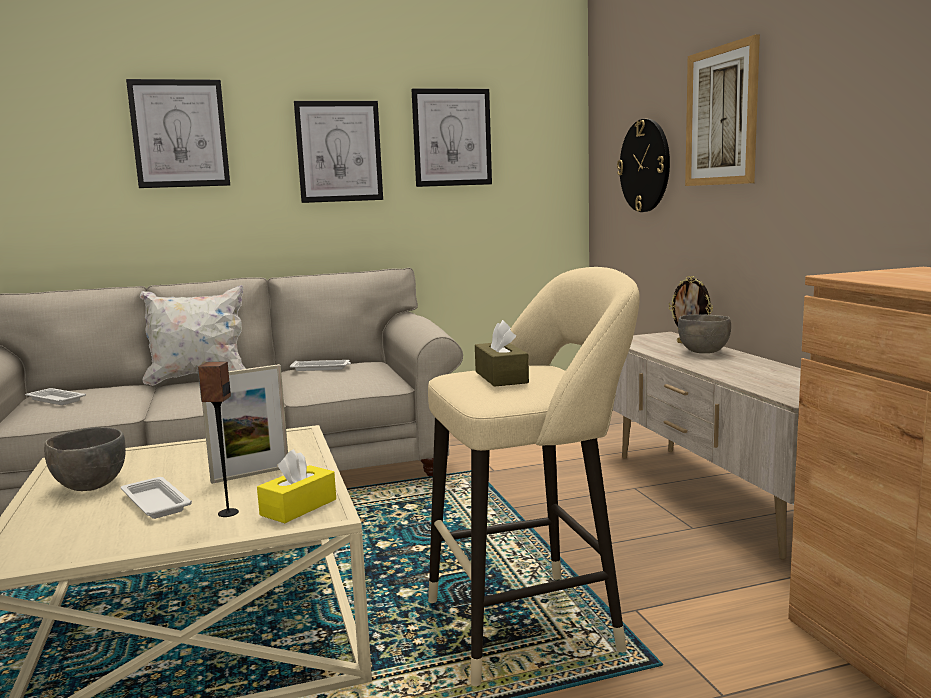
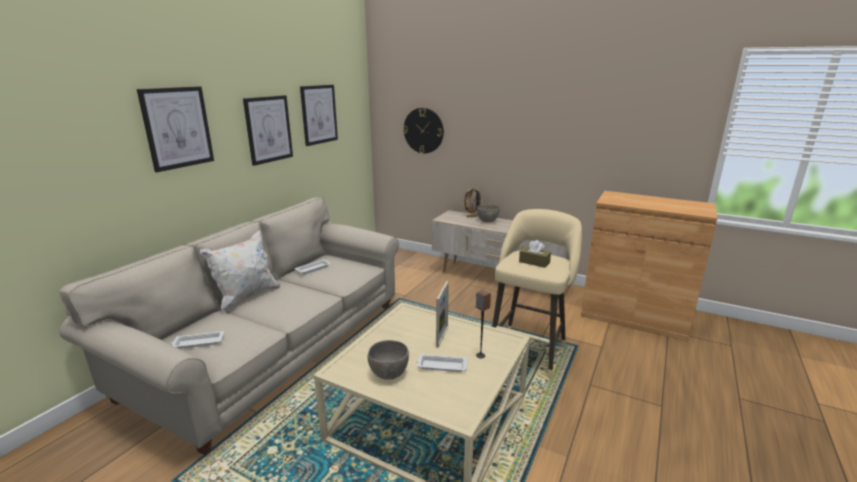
camera: 45 degrees left, 10 degrees up
yellow tissue box [257,449,336,523] -> none
picture [685,34,760,186] -> none

